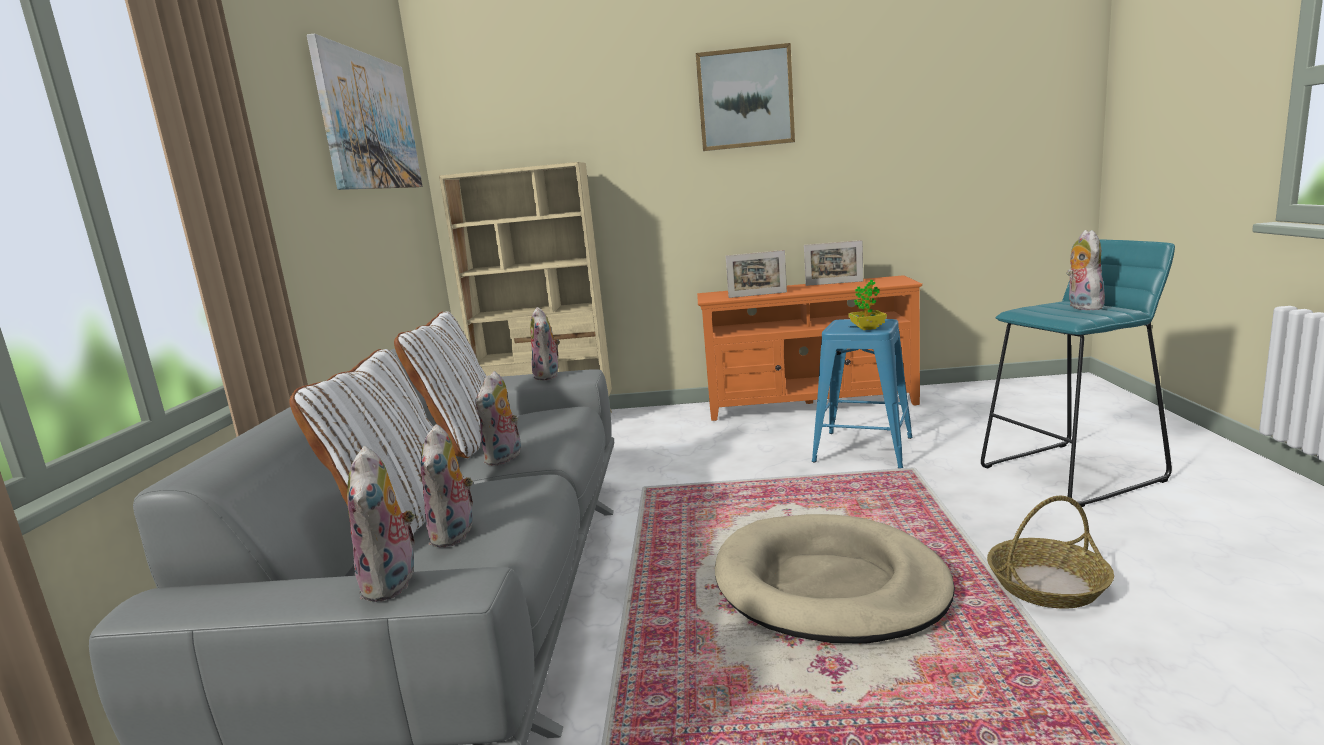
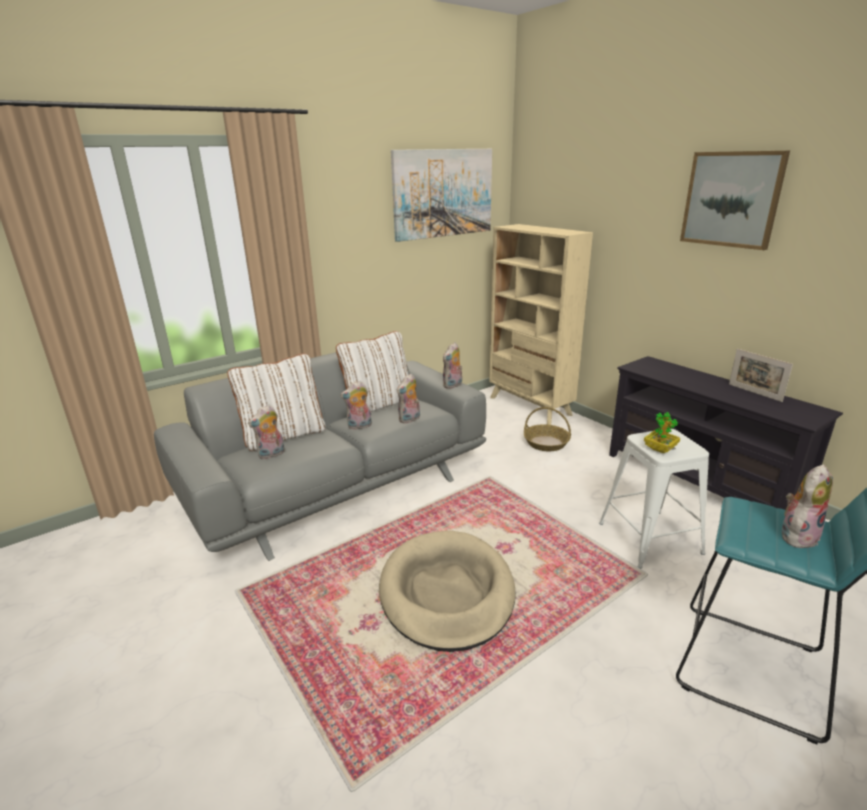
camera: 50 degrees right, 10 degrees up
plush toy [347,446,415,602] -> plush toy moved to [397,373,420,424]
orange tv stand [697,275,922,421] -> black tv stand [609,356,843,510]
picture frame [726,250,787,298] -> none
blue stool [812,319,913,468] -> white stool [599,429,709,568]
basket [987,496,1114,609] -> basket moved to [524,407,571,452]

